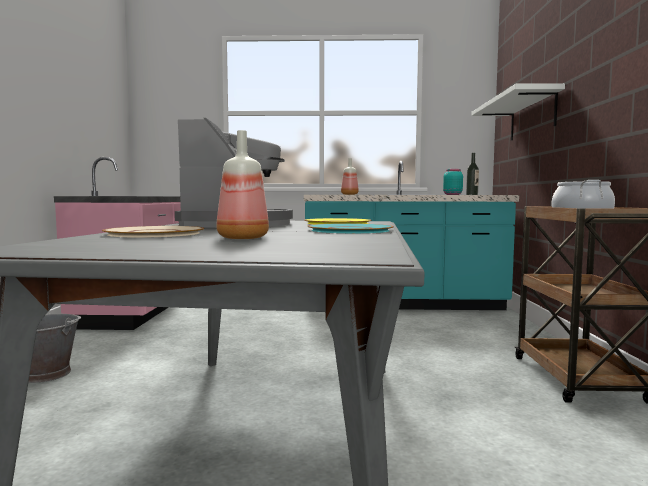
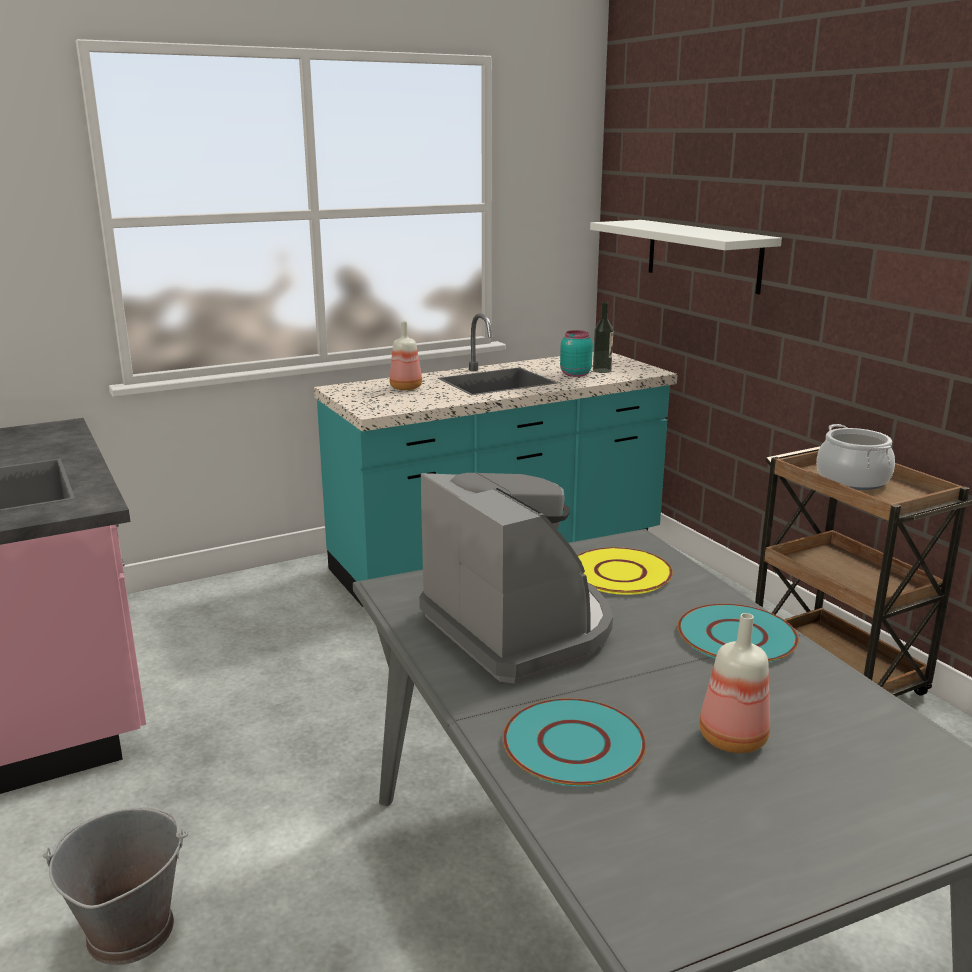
camera: 30 degrees left, 15 degrees up
beige plate [102,226,204,238] -> turquoise plate [503,698,646,787]

